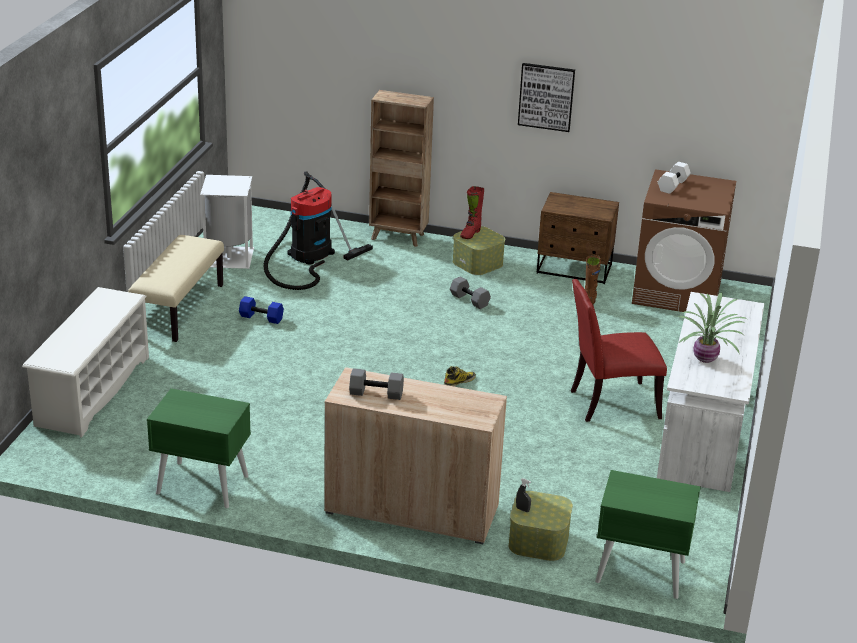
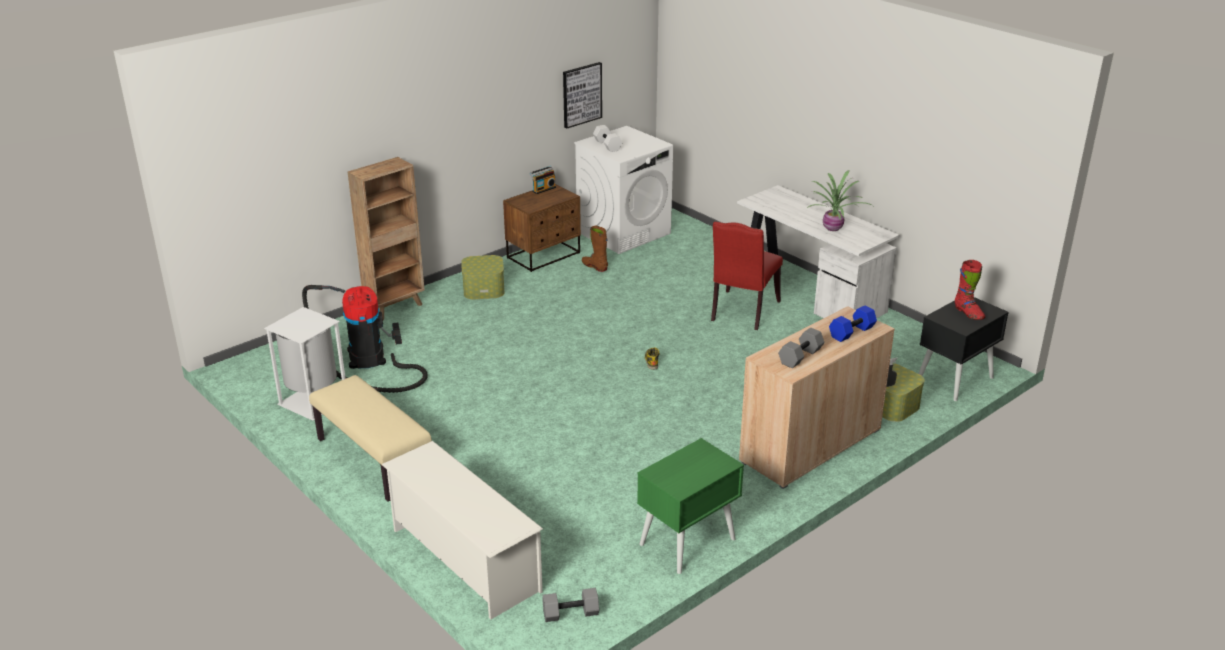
camera: 55 degrees left, 0 degrees up
blue dumbbell [239,296,284,324] -> blue dumbbell moved to [829,305,877,342]
grey dumbbell [450,277,491,309] -> grey dumbbell moved to [542,588,599,622]
red boot [460,186,484,239] -> red boot moved to [955,260,985,320]
picture [518,63,575,132] -> picture moved to [563,62,602,129]
green nightstand [595,470,701,599] -> black nightstand [919,297,1009,401]
brown washing machine [632,169,736,312] -> white washing machine [574,126,673,254]
none -> radio [530,166,556,194]

